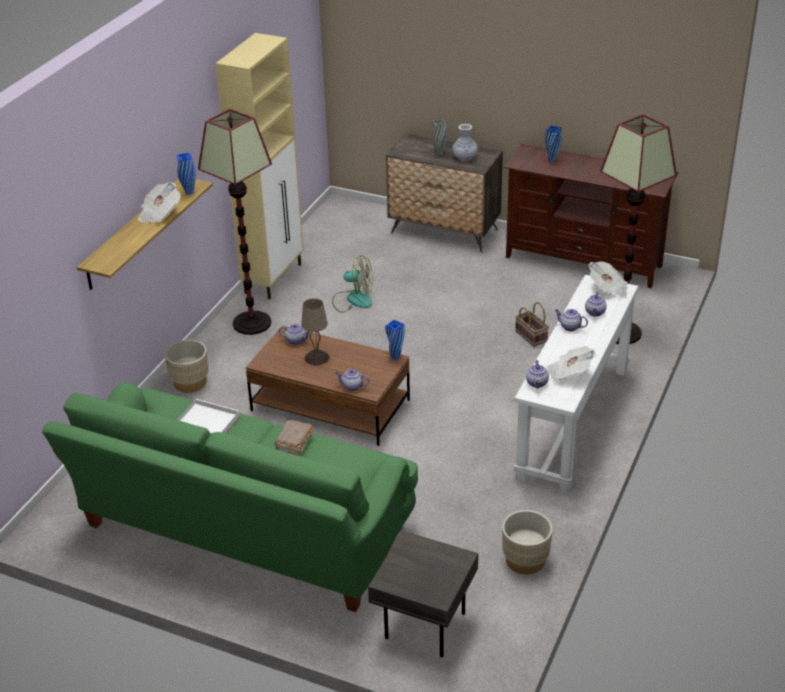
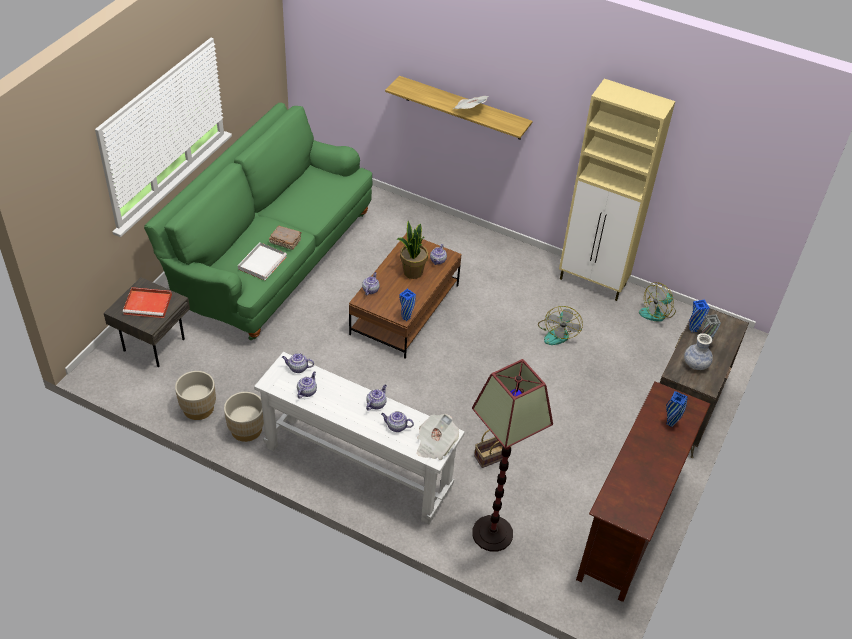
camera: 90 degrees right, 10 degrees up
beige planter [165,340,208,393] -> beige planter moved to [224,392,264,442]
blue vase [177,153,196,195] -> blue vase moved to [689,299,710,332]
white tray [177,399,240,433] -> white tray moved to [238,242,287,281]
floor lamp [198,109,272,335] -> none
beige table lamp [301,298,329,365] -> potted plant [396,220,428,279]
newspaper [546,346,596,382] -> teapot [297,371,317,399]
none -> red tray [123,287,172,318]
none -> fan [639,282,676,322]

